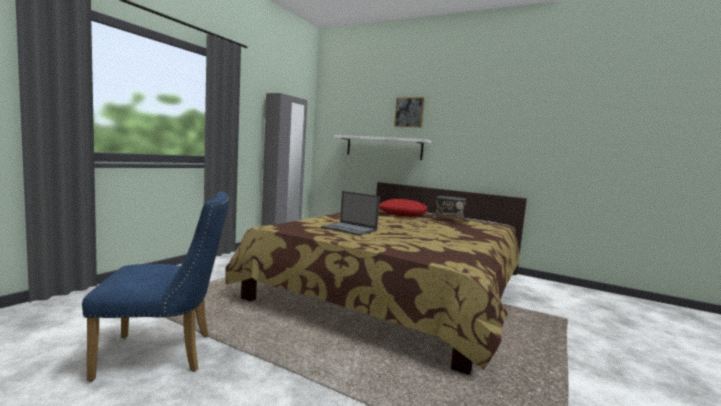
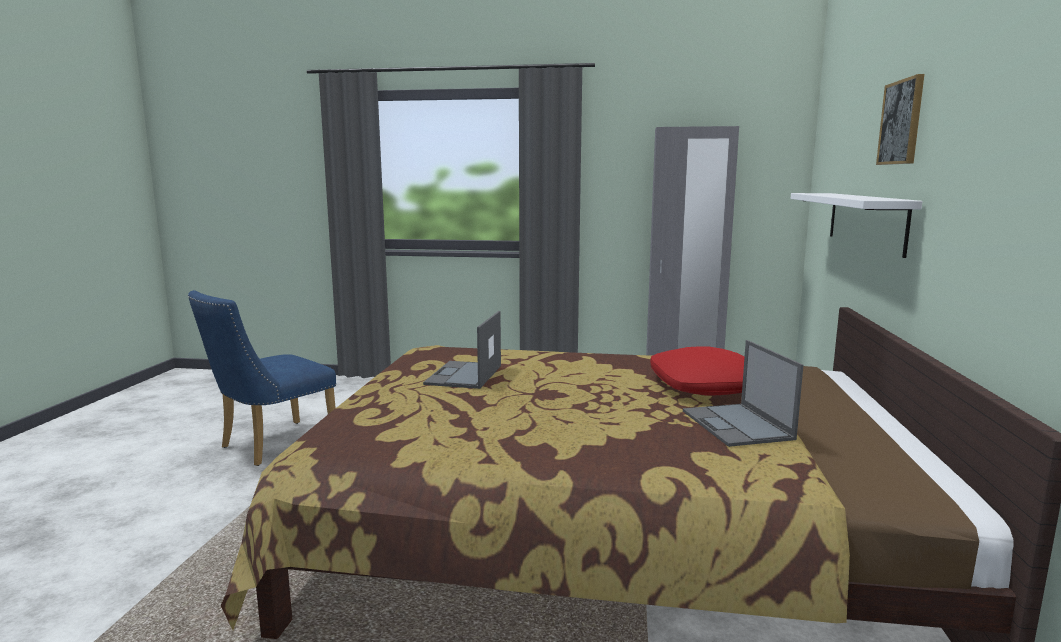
camera: 70 degrees right, 5 degrees up
blue chair [82,191,229,382] -> blue chair turned 75 degrees clockwise [188,290,336,466]
grey hat [430,196,469,222] -> laptop [683,340,803,447]

